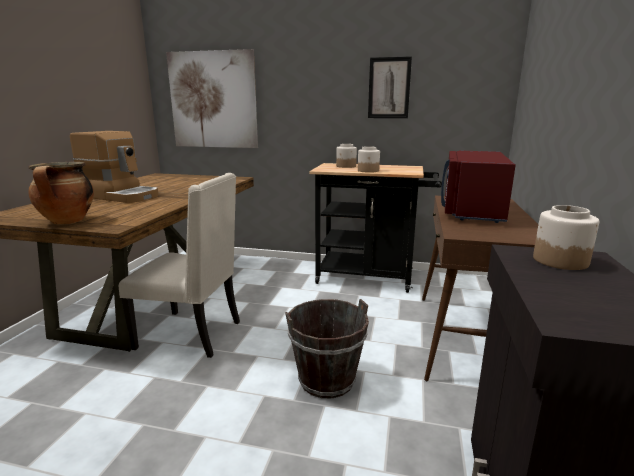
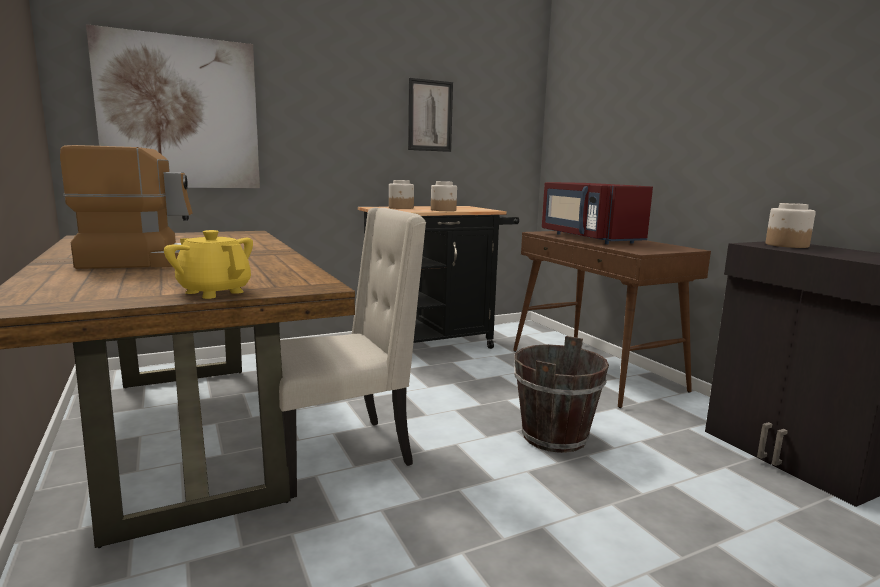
camera: 40 degrees left, 5 degrees down
cooking pot [28,162,94,224] -> yellow teapot [164,230,253,299]

